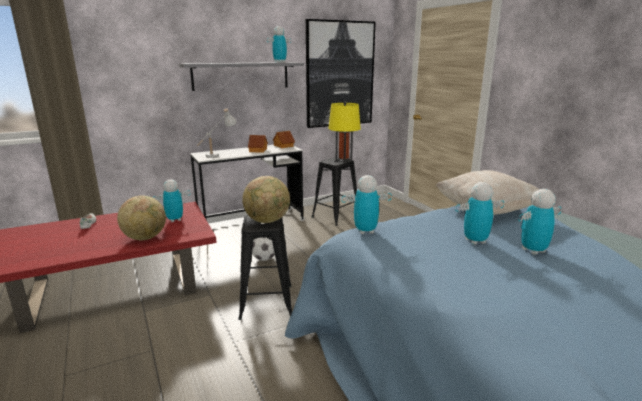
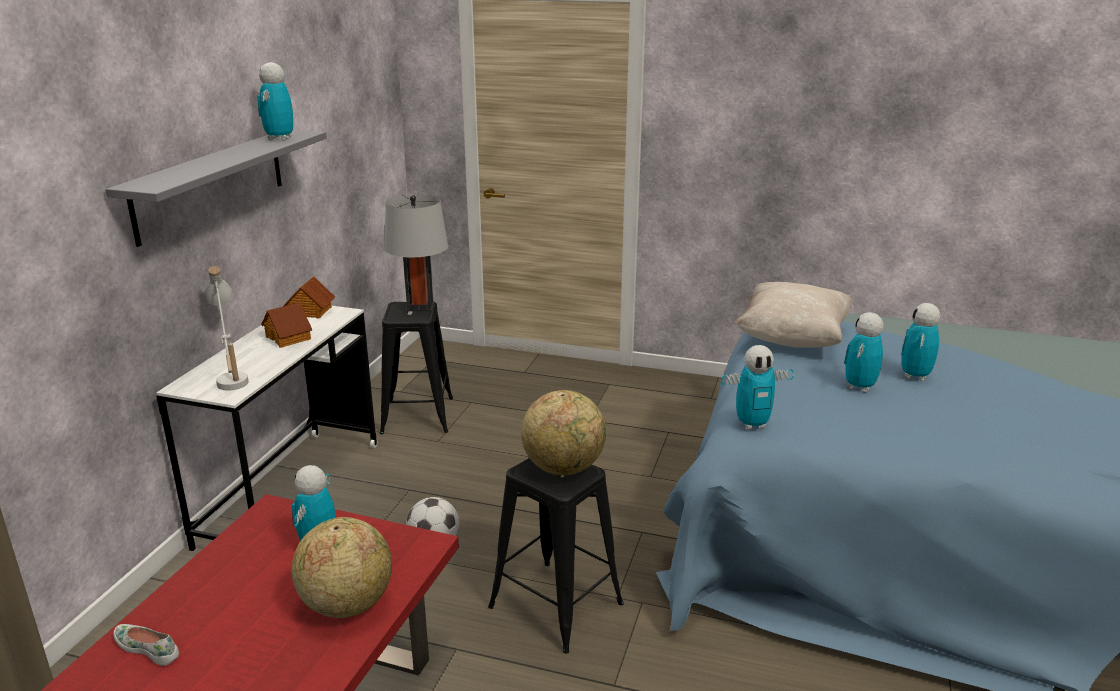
camera: 45 degrees left, 5 degrees up
picture [306,19,376,128] -> none
yellow table lamp [328,101,361,163] -> grey table lamp [384,194,448,311]
toy robot [341,175,392,234] -> toy robot turned 135 degrees counterclockwise [721,345,794,430]

